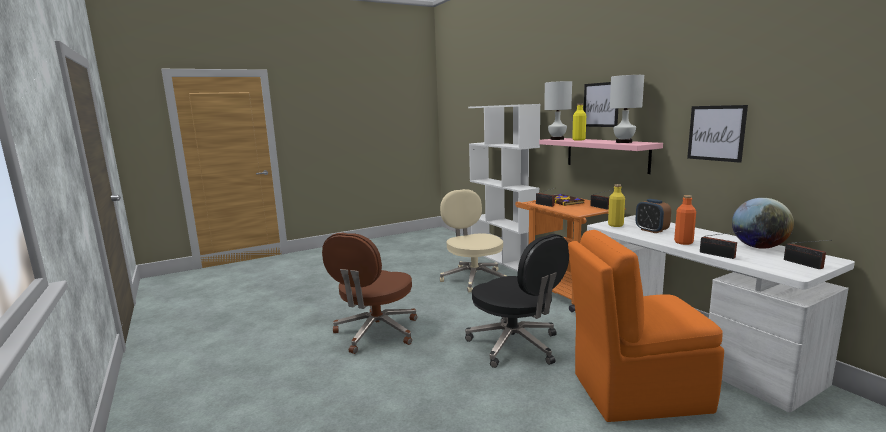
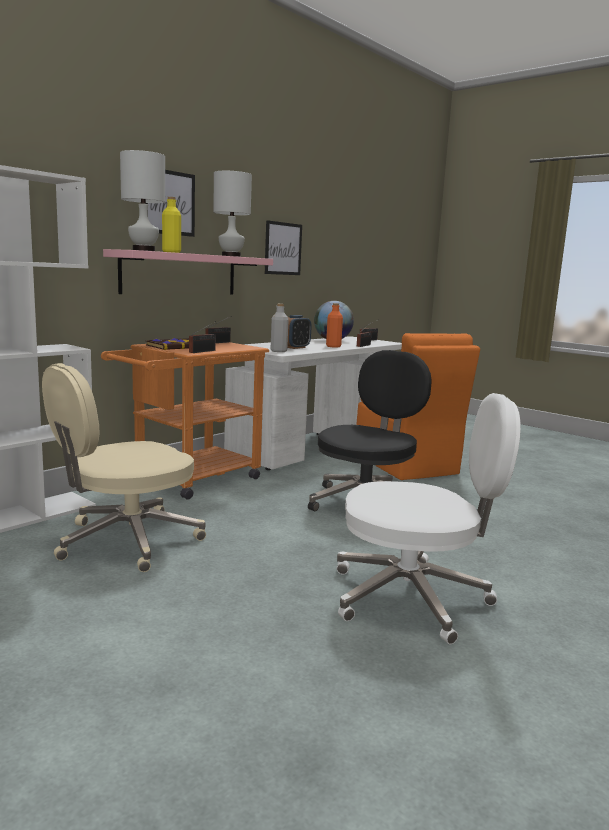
camera: 110 degrees left, 0 degrees up
brown office chair [322,233,417,354] -> white office chair [336,393,521,644]
yellow bottle [608,184,625,227] -> grey bottle [271,304,288,352]

